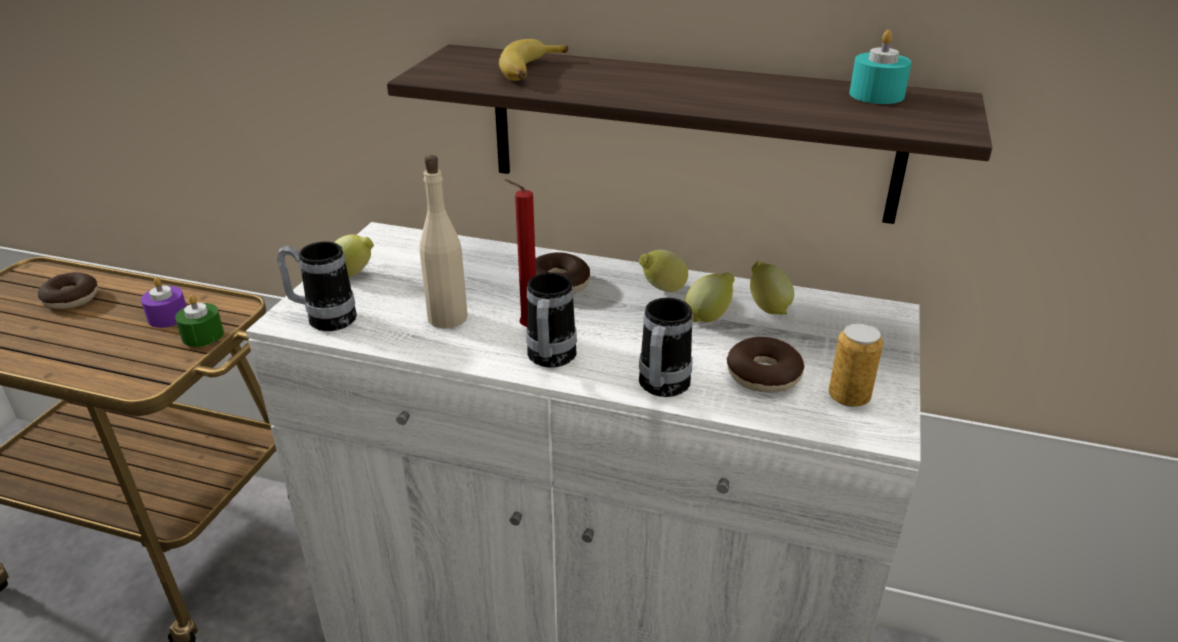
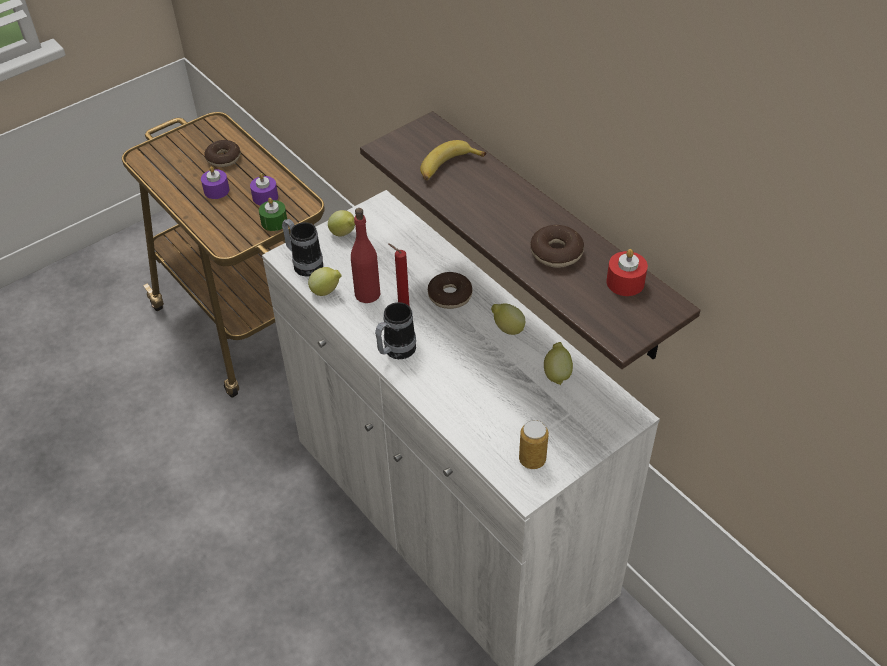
camera: 35 degrees right, 15 degrees up
beige bottle [419,155,468,329] -> red bottle [351,208,380,303]
mug [639,298,693,397] -> none
lemon [685,272,735,322] -> lemon moved to [308,267,341,296]
donut [727,337,804,393] -> donut moved to [530,225,584,268]
turquoise candle [850,30,912,104] -> red candle [606,249,648,296]
none -> purple candle [201,166,230,199]

